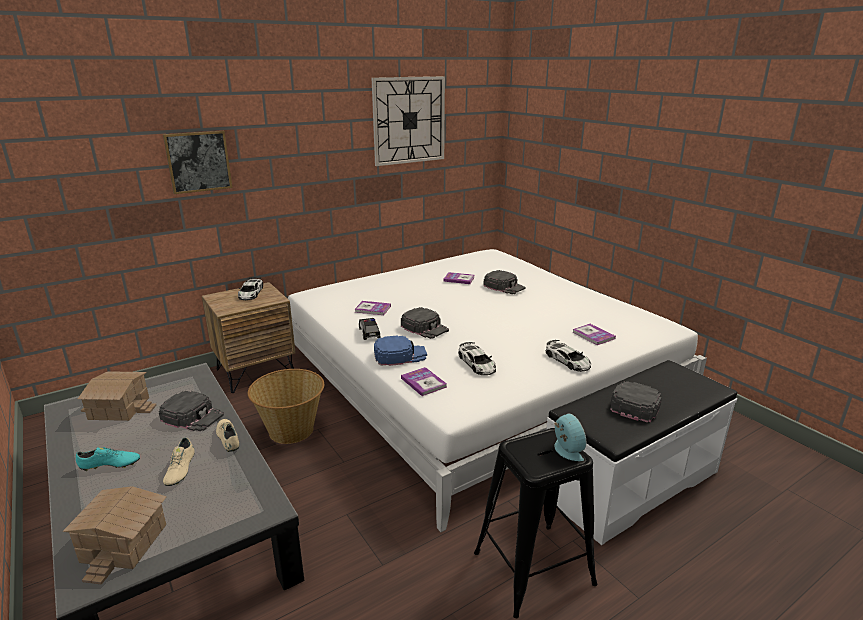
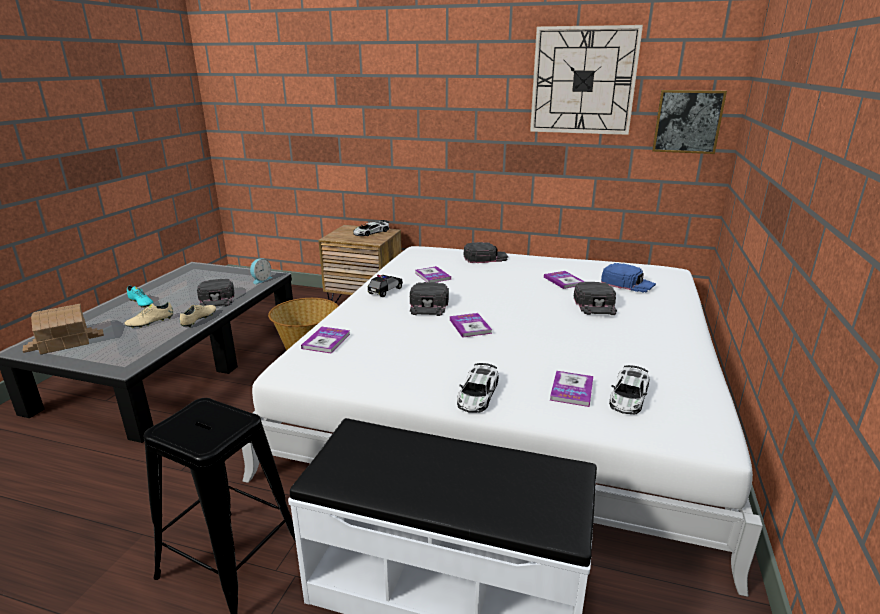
camera: 50 degrees right, 0 degrees up
toy house [78,371,157,421] -> none
picture [163,131,232,194] -> picture moved to [652,90,727,154]
blue cap [374,335,427,366] -> blue cap moved to [601,263,656,293]
toy car [458,342,496,375] -> toy car moved to [609,365,650,415]
alarm clock [554,414,586,461] -> alarm clock moved to [250,258,272,284]
black cap [610,381,662,423] -> black cap moved to [464,242,508,263]
none -> book [450,313,492,338]

